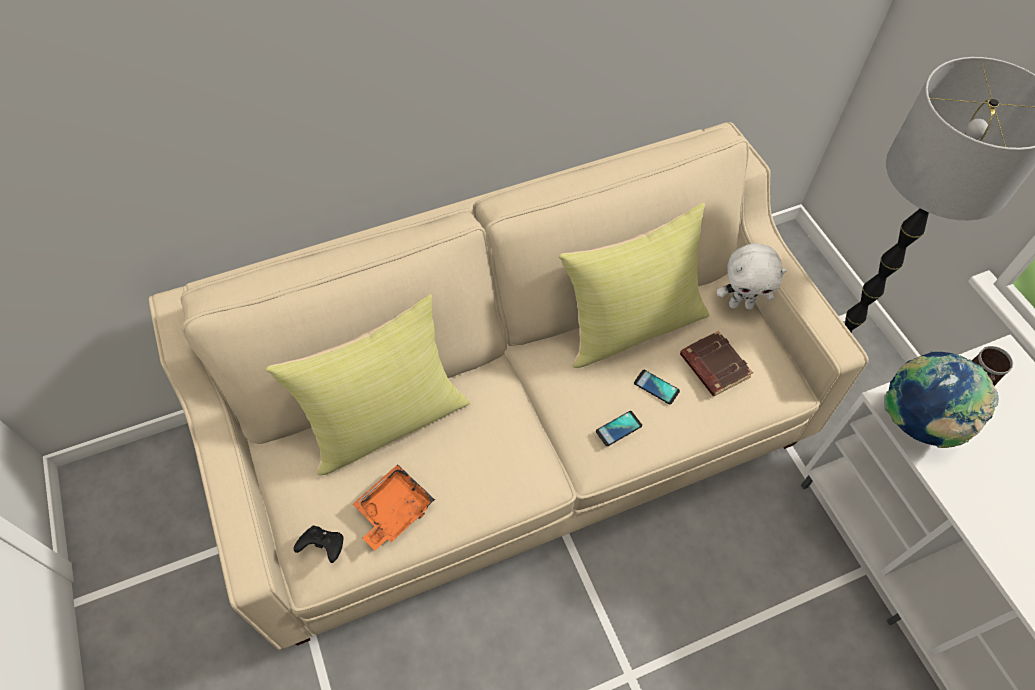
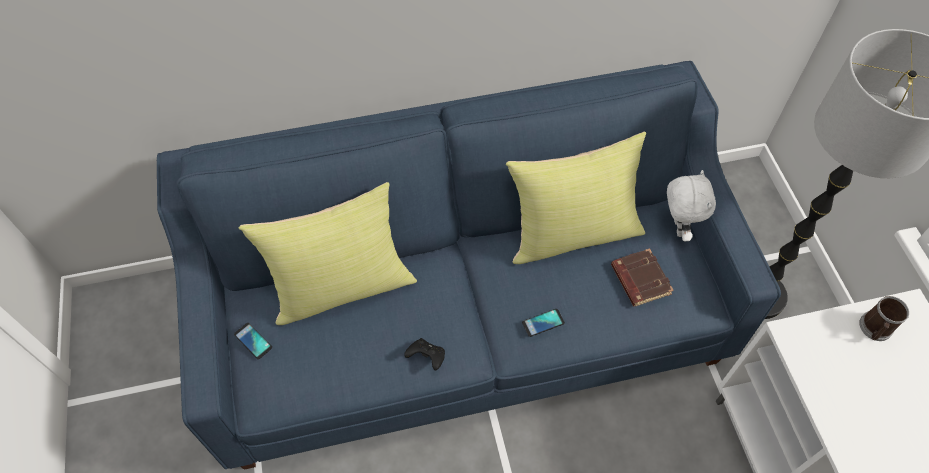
camera: 10 degrees right, 0 degrees up
beige sofa [149,122,869,650] -> blue sofa [157,61,781,470]
black game controller [294,525,343,563] -> black game controller moved to [404,338,445,370]
orange tray [353,464,435,551] -> none
phone [634,370,680,404] -> phone moved to [234,323,272,359]
white plush toy [717,243,787,310] -> white plush toy turned 105 degrees counterclockwise [667,170,716,241]
globe [884,351,999,448] -> none

